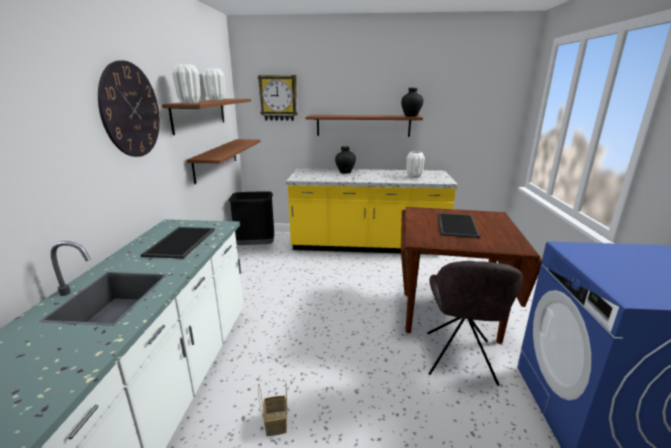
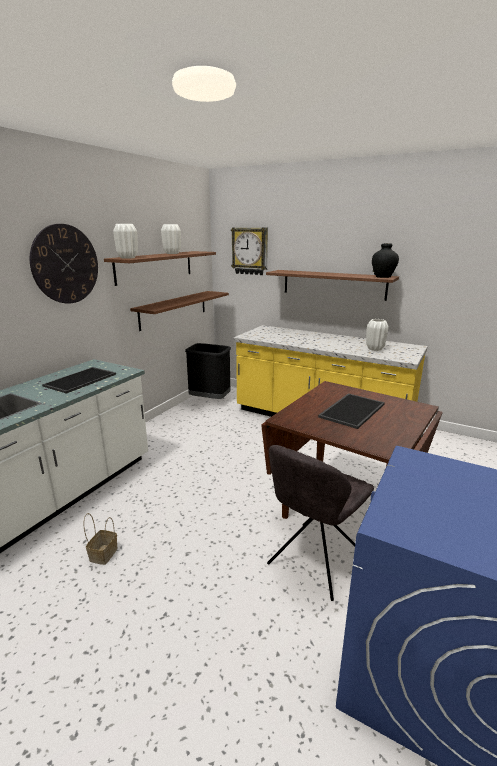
camera: 25 degrees right, 0 degrees up
black vase [335,146,356,174] -> none

